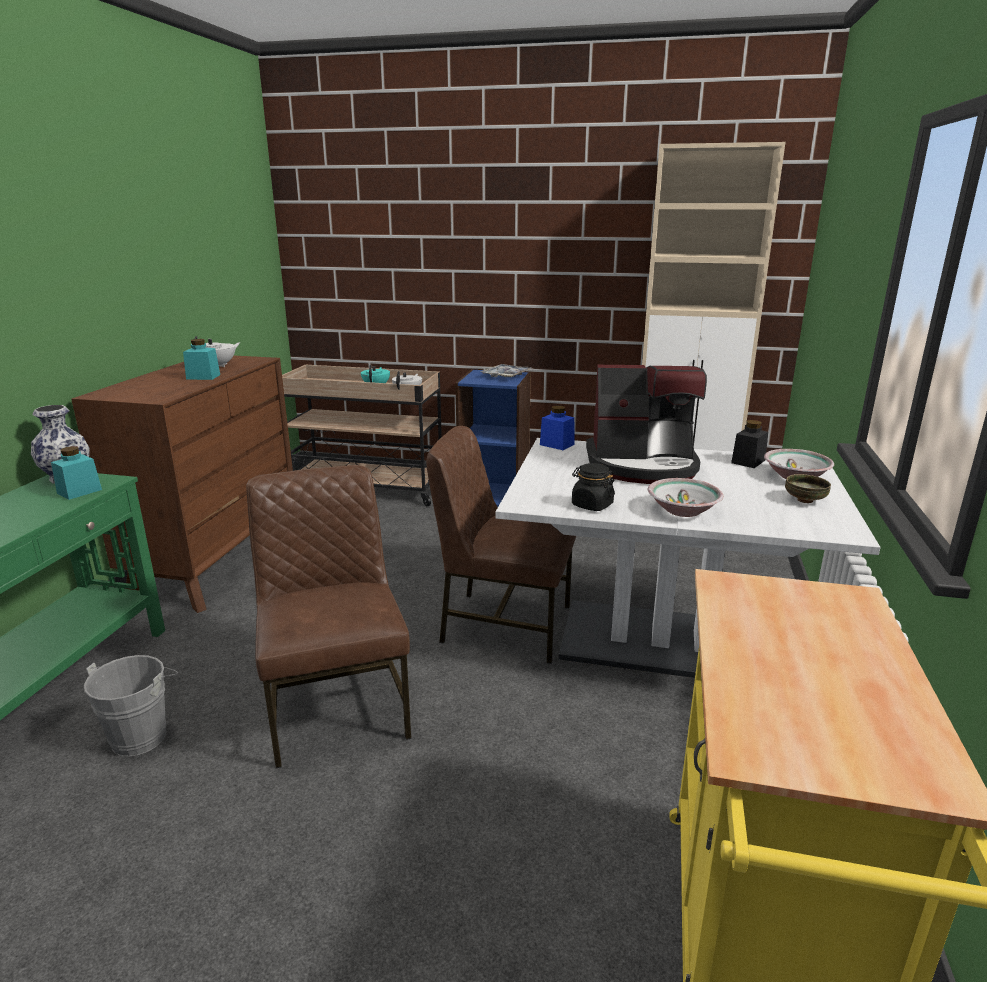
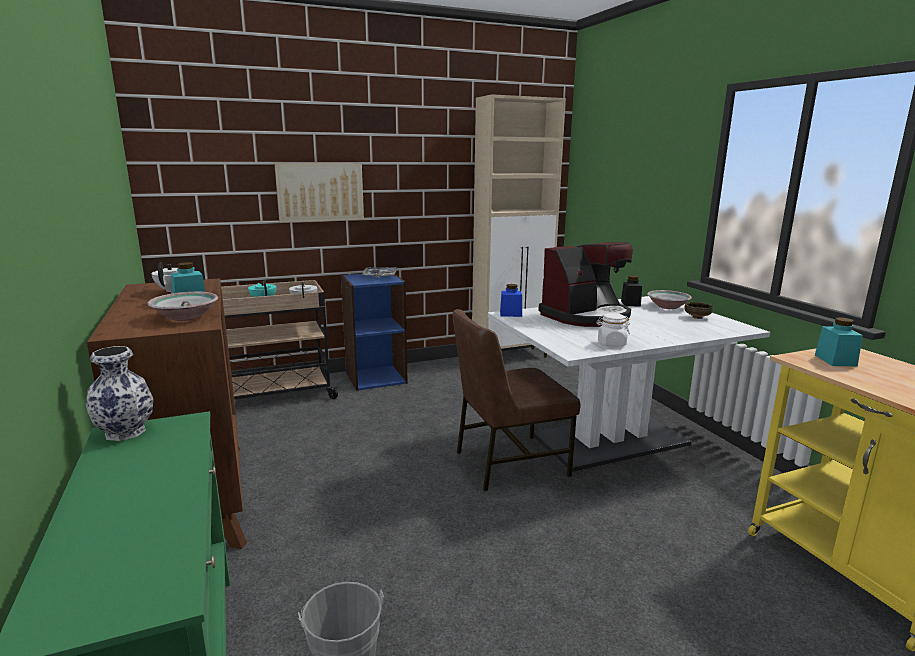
camera: 35 degrees left, 5 degrees down
turquoise jar [51,446,102,500] -> turquoise jar moved to [815,317,863,367]
brown chair [246,465,411,768] -> none
black jar [572,463,615,511] -> white jar [596,313,630,346]
bowl [648,478,723,517] -> bowl moved to [147,291,218,321]
none -> picture [274,163,364,223]

